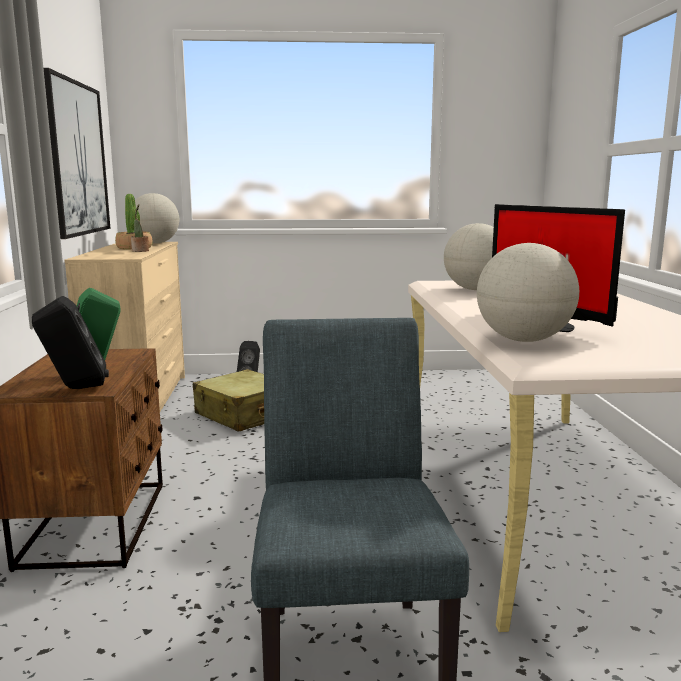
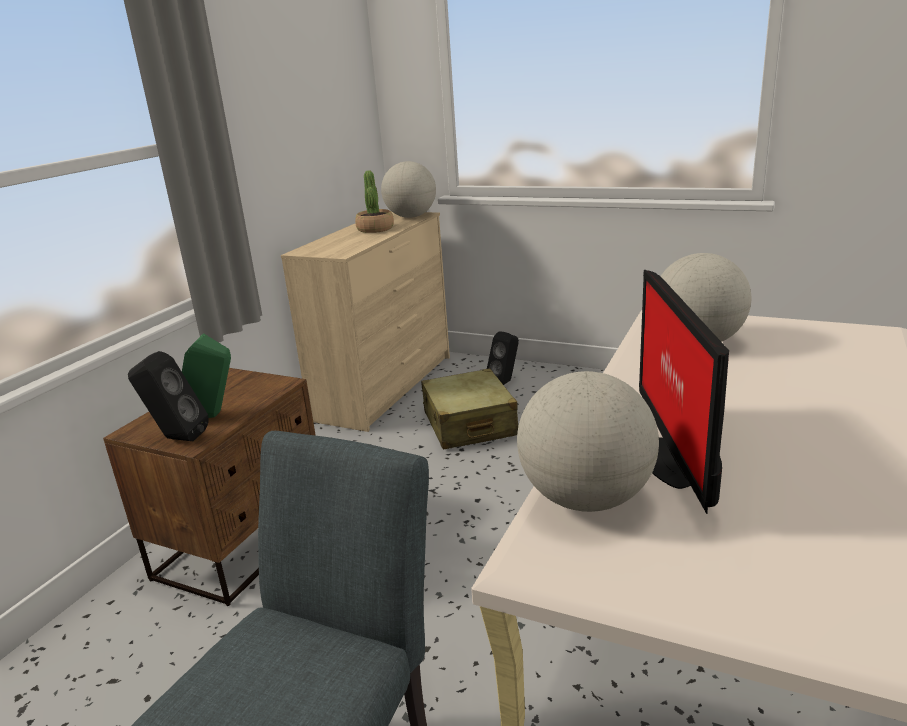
camera: 30 degrees right, 10 degrees up
picture [44,68,110,239] -> none
potted plant [131,204,149,252] -> none

